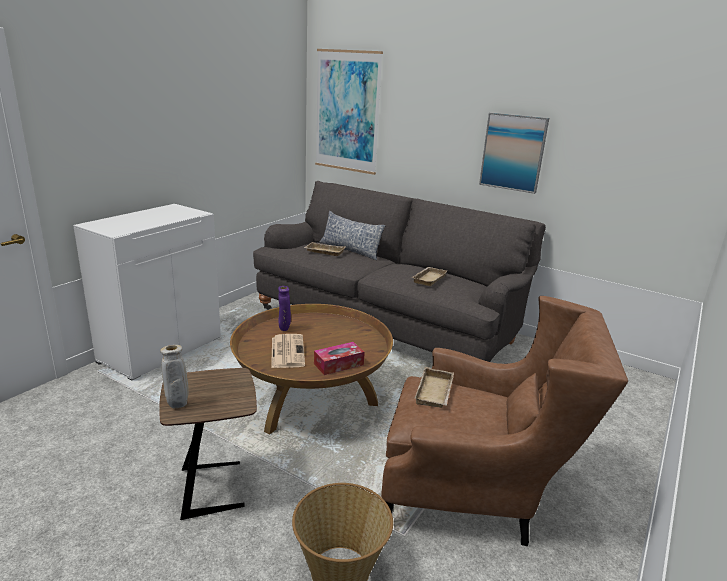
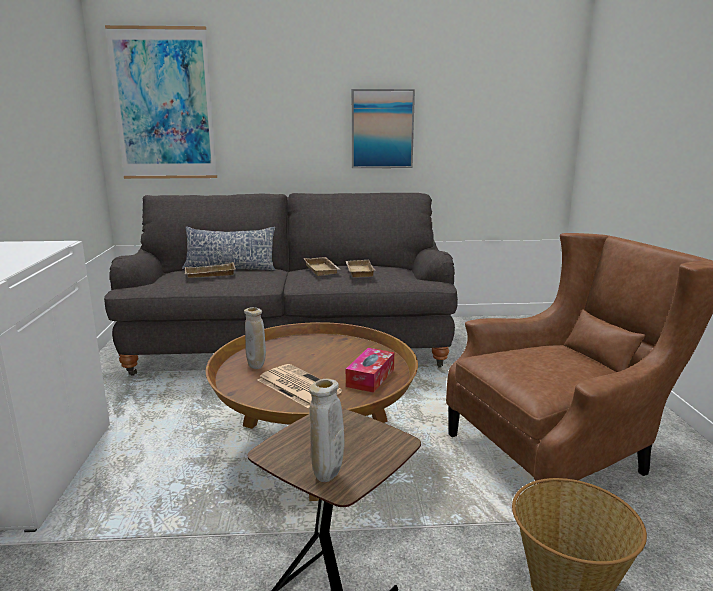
camera: 35 degrees left, 5 degrees down
purple vase [278,286,291,331] -> beige vase [244,307,266,369]
beige tray [415,367,454,408] -> beige tray moved to [304,257,340,276]

